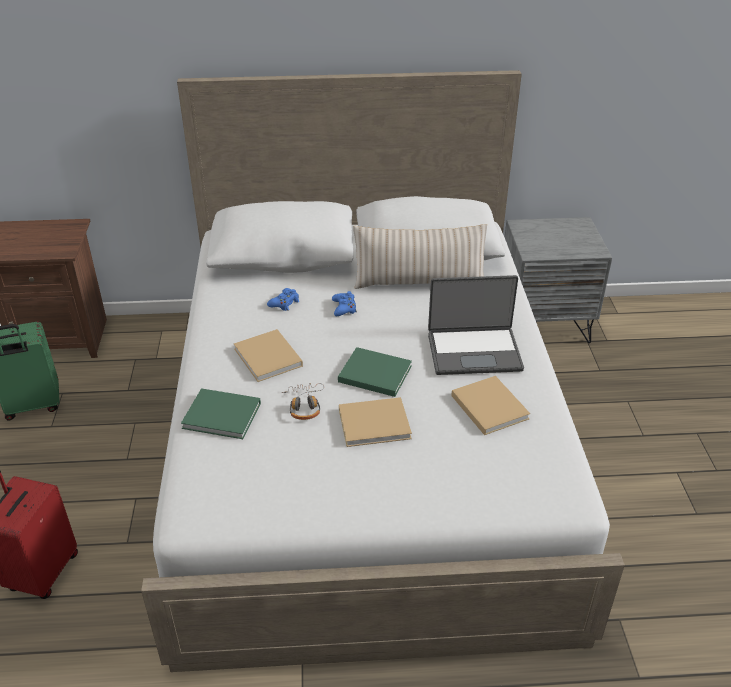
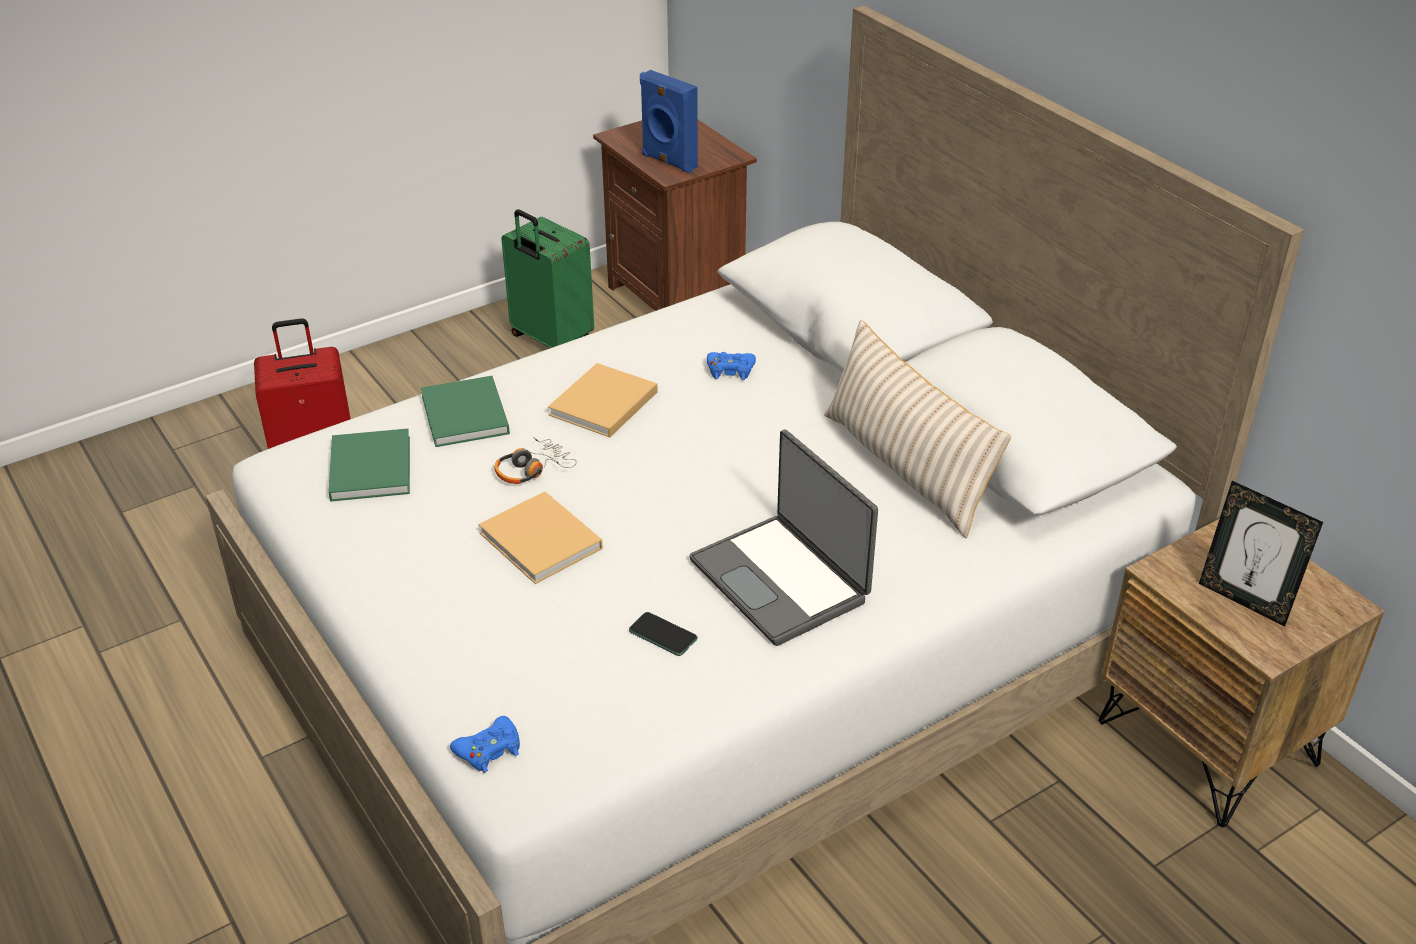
camera: 60 degrees right, 0 degrees up
blue game controller [332,291,357,316] -> blue game controller moved to [450,716,520,773]
green book [338,347,412,397] -> green book moved to [328,429,410,502]
beige book [451,376,530,435] -> phone [629,612,698,656]
grey nightstand [505,217,612,343] -> brown nightstand [1098,518,1384,827]
none -> blue speaker [640,70,698,173]
none -> picture frame [1199,481,1323,626]

